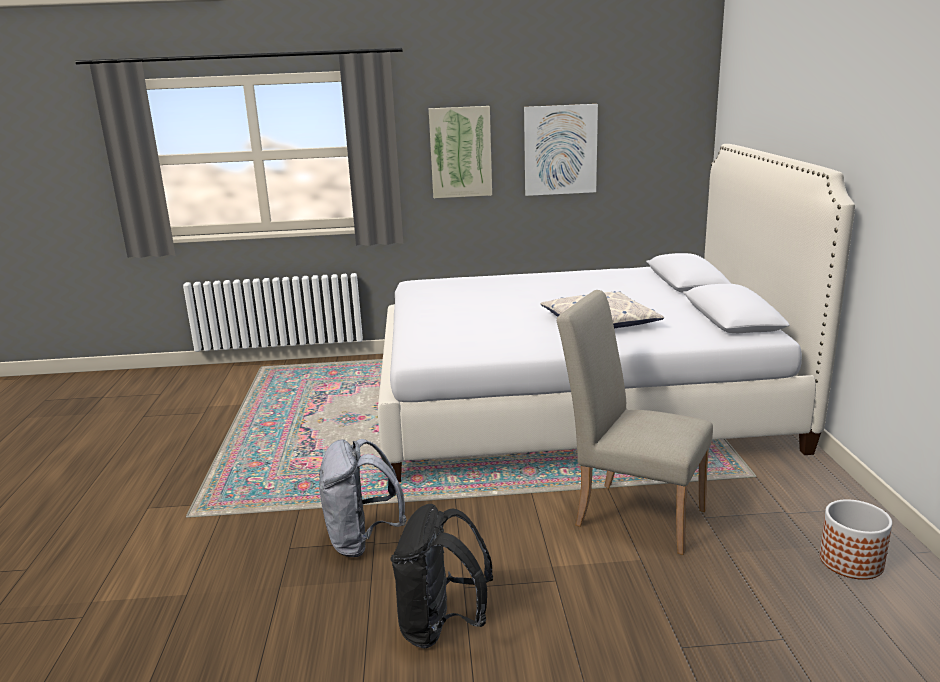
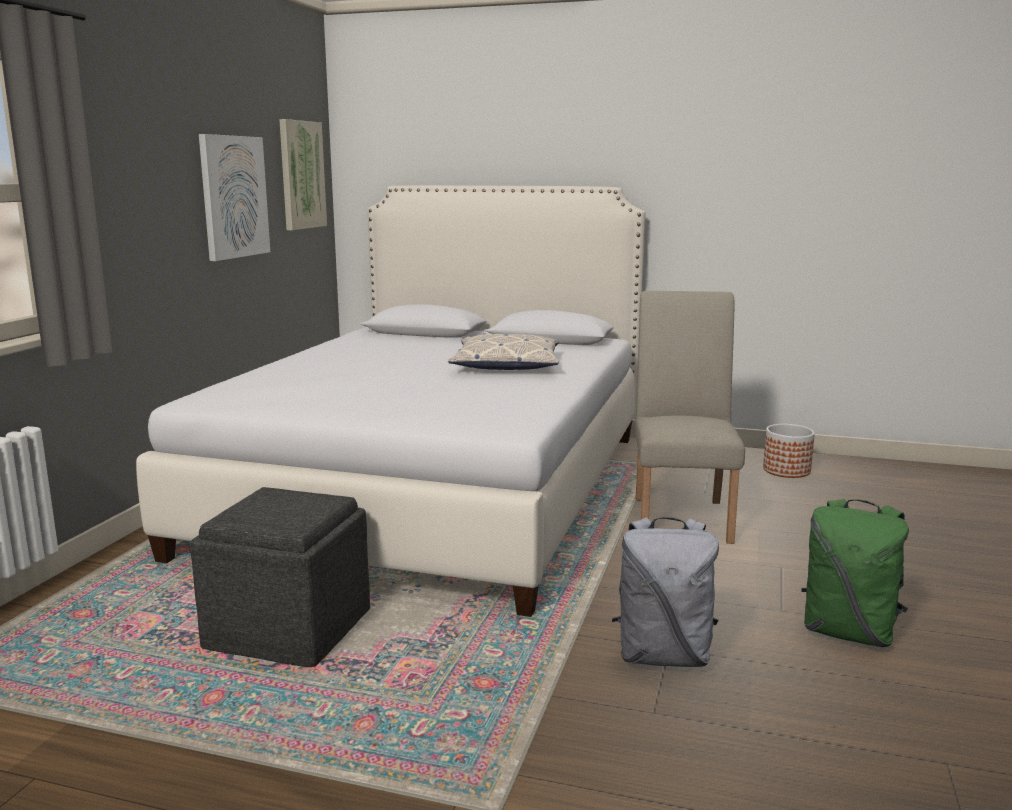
camera: 70 degrees left, 5 degrees down
black backpack [391,504,493,649] -> green backpack [801,499,909,647]
picture [429,106,492,198] -> picture moved to [279,119,327,230]
beige chair [557,290,713,555] -> beige chair turned 135 degrees clockwise [635,291,745,544]
none -> grey ottoman [190,487,370,667]

